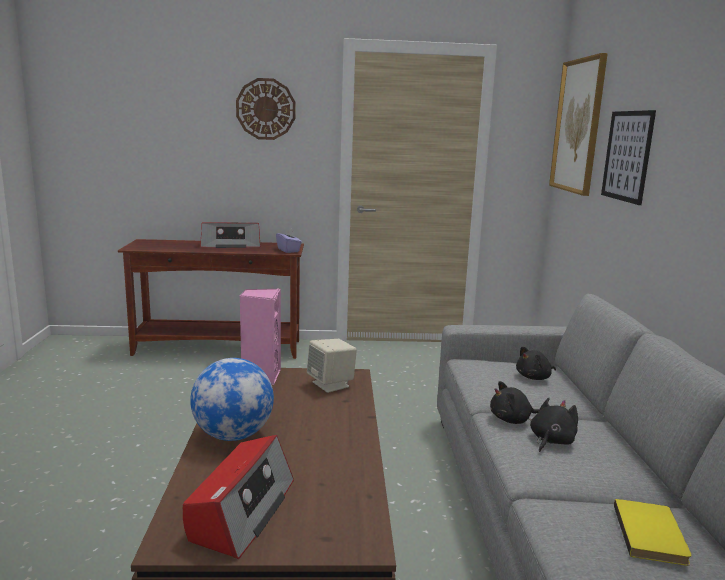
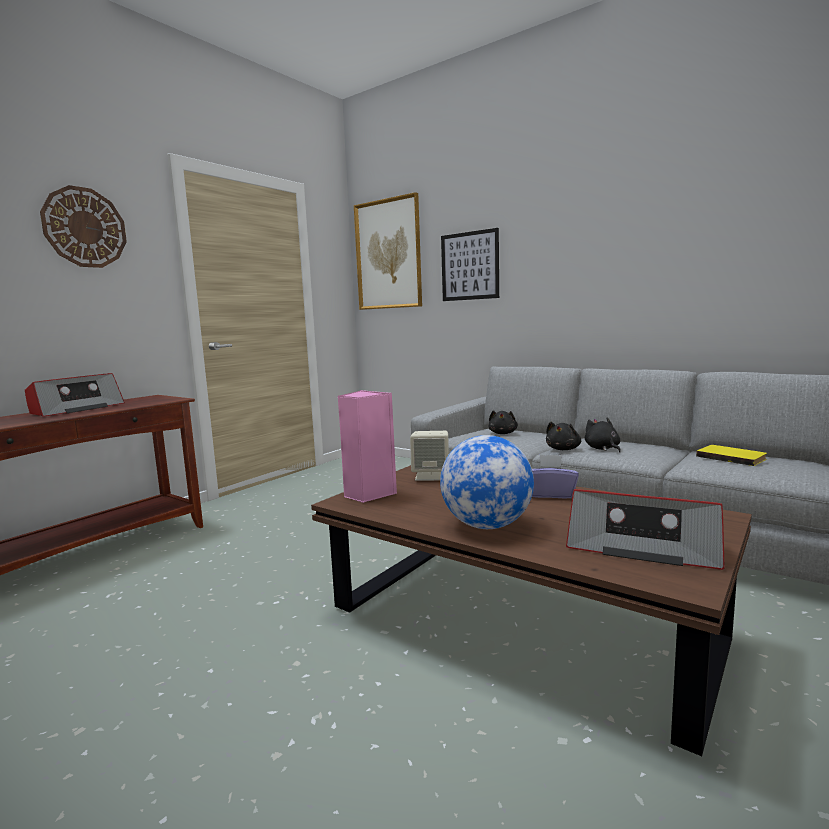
camera: 50 degrees left, 5 degrees down
radio [183,435,294,559] -> radio turned 150 degrees clockwise [566,489,725,570]
purple tissue box [276,228,302,253] -> purple tissue box moved to [532,454,579,498]

